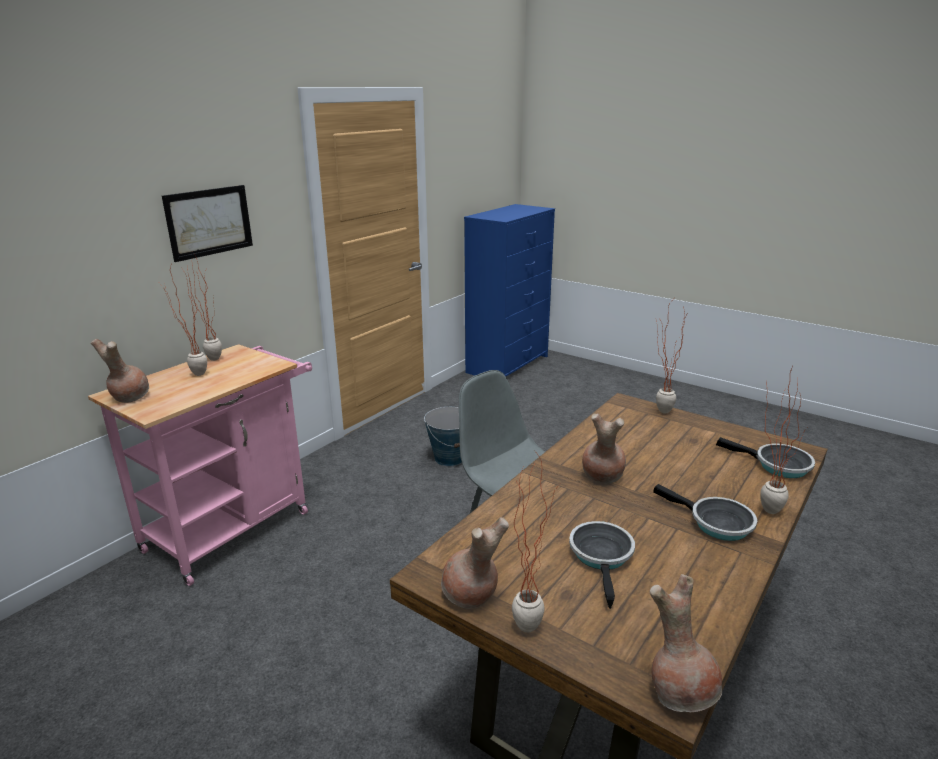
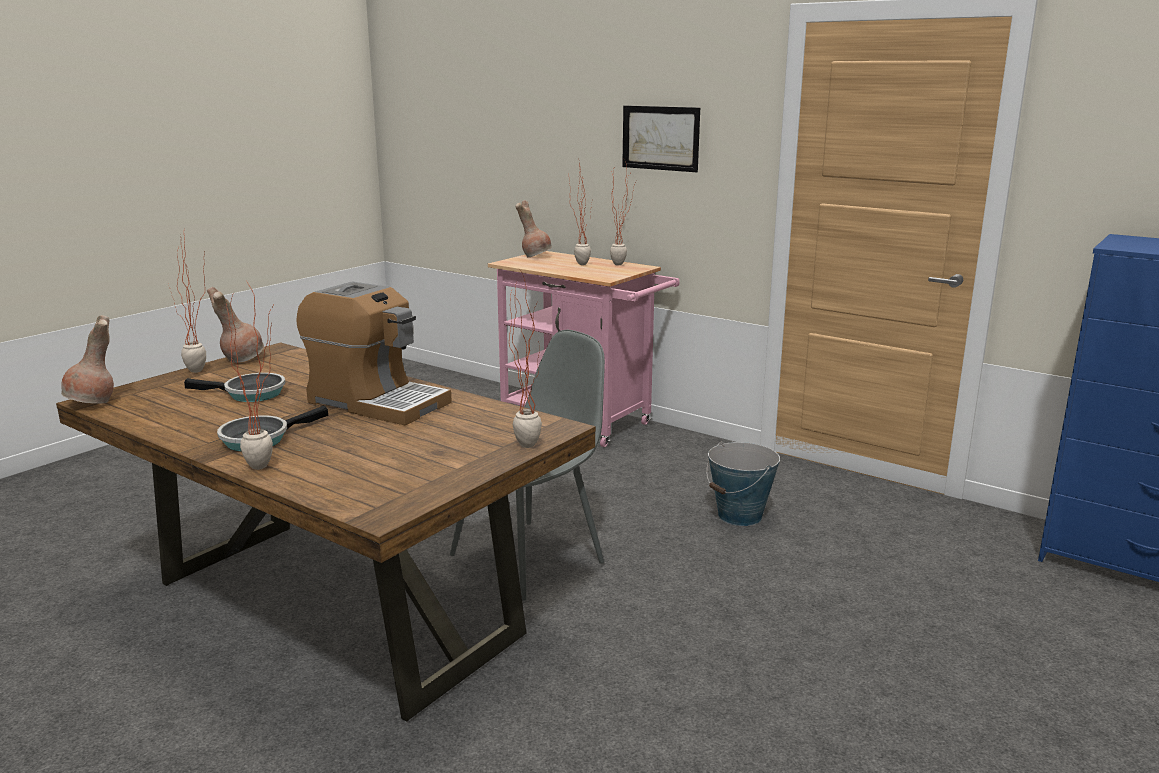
camera: 90 degrees right, 5 degrees down
brown vase [582,413,626,484] -> coffee machine [296,281,452,425]
frying pan [716,437,815,478] -> none

